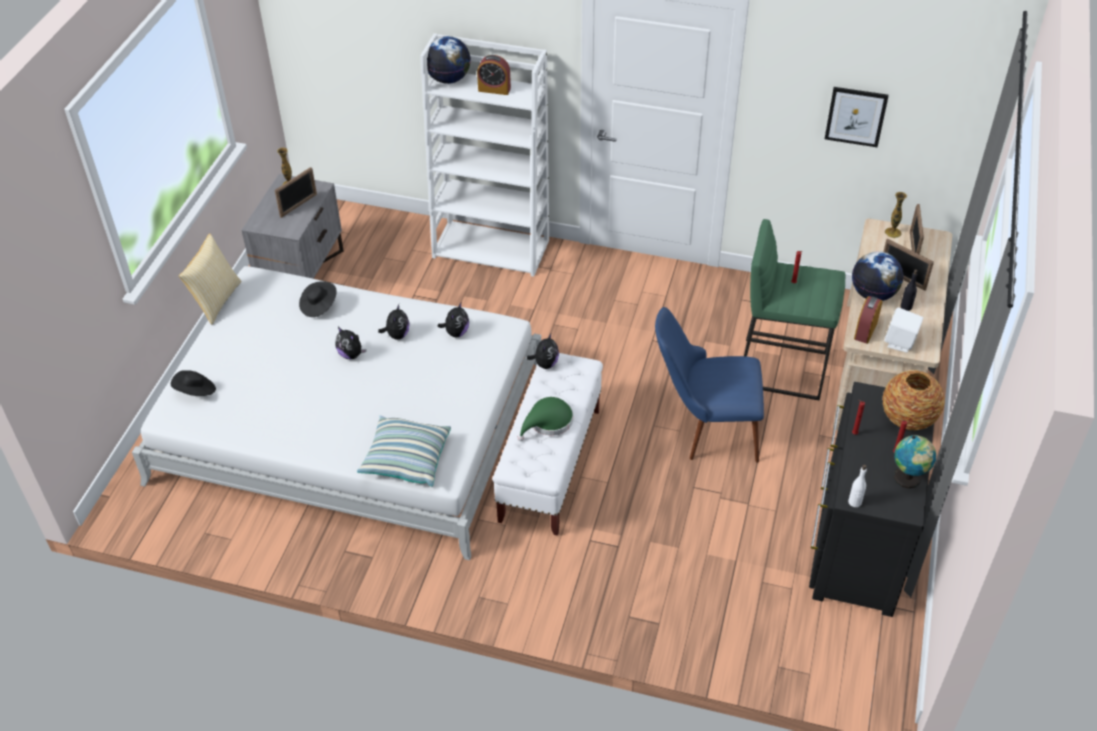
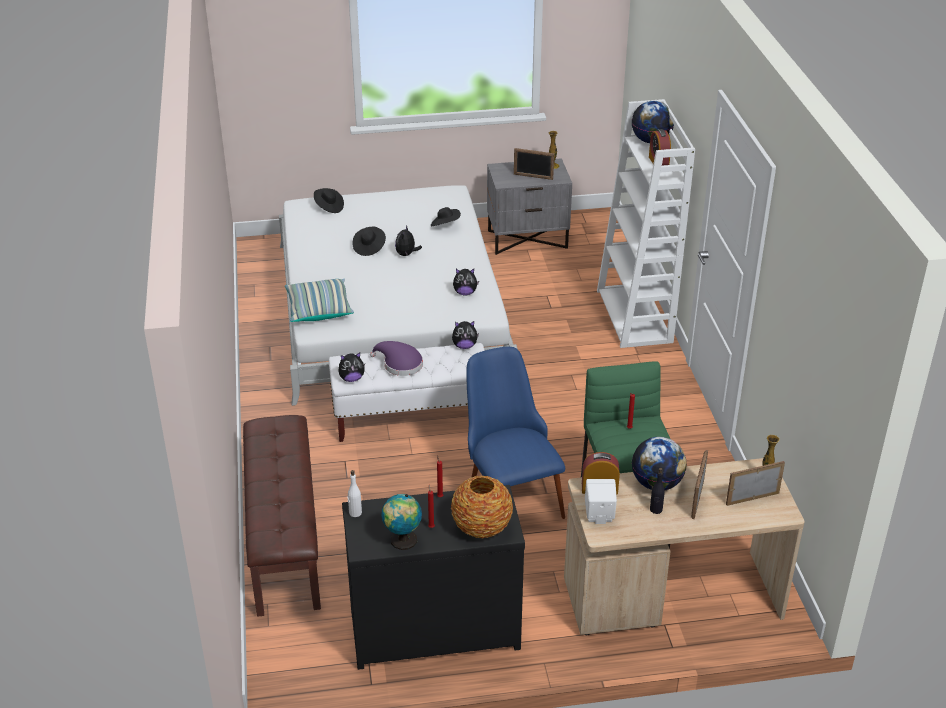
camera: 65 degrees right, 10 degrees down
pillow [179,233,241,325] -> none
plush toy [378,304,410,340] -> plush toy moved to [338,353,365,382]
green hat [517,397,573,441] -> purple hat [370,341,423,376]
picture [825,87,889,147] -> none
none -> brown bench [243,415,321,617]
none -> black hat [353,227,386,256]

